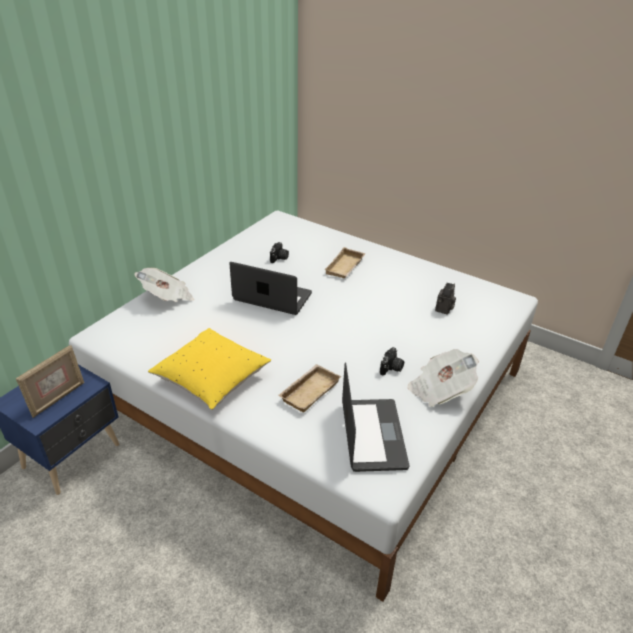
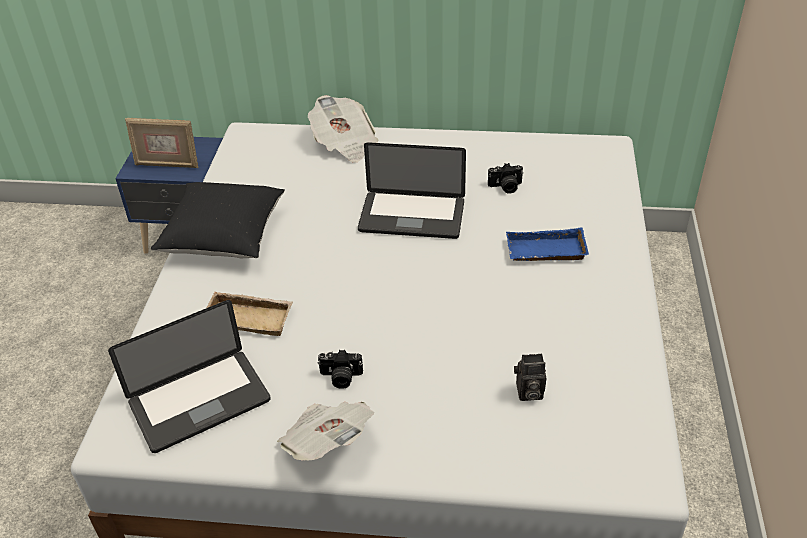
camera: 65 degrees right, 5 degrees up
yellow pillow [148,328,271,410] -> black pillow [151,182,285,258]
laptop [229,262,312,315] -> laptop turned 105 degrees clockwise [358,142,466,239]
beige tray [324,247,366,278] -> blue tray [506,227,589,261]

